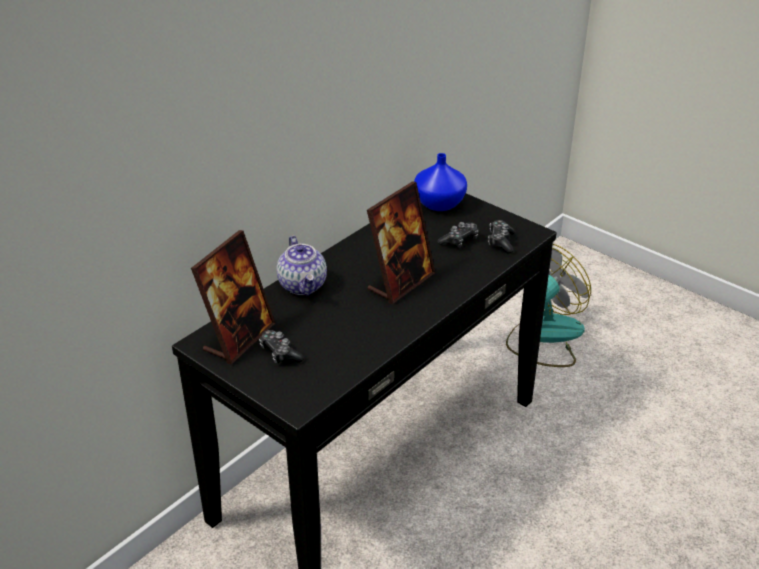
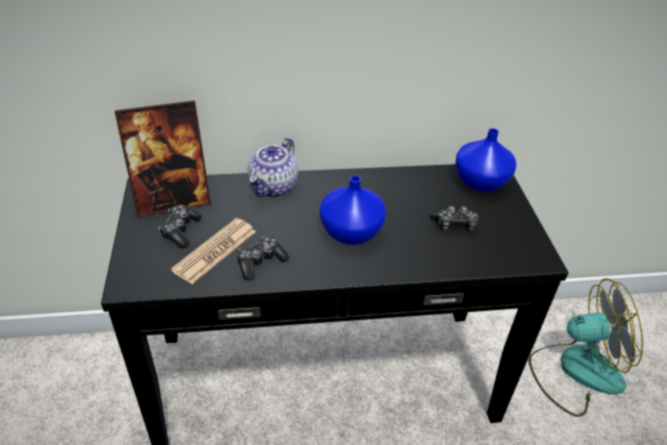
camera: 40 degrees right, 5 degrees up
picture frame [367,182,435,304] -> blue vase [320,175,386,245]
game controller [488,220,515,254] -> game controller moved to [237,236,289,280]
none -> newspaper [171,218,256,284]

